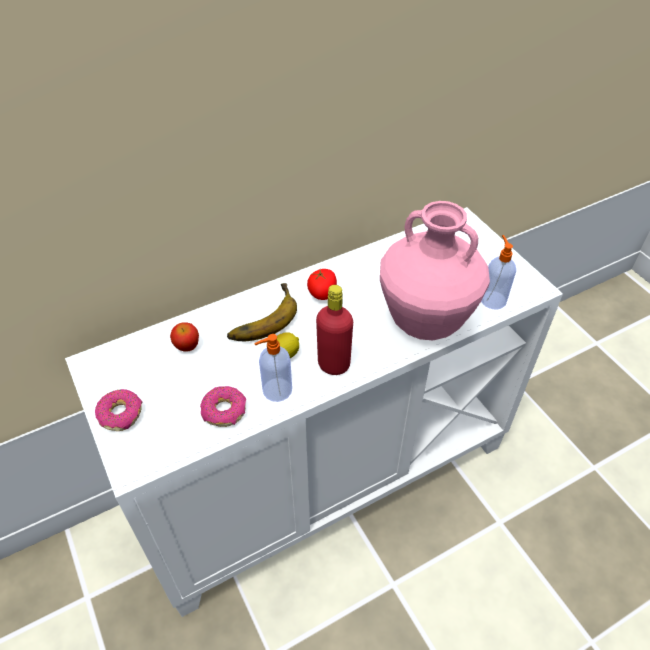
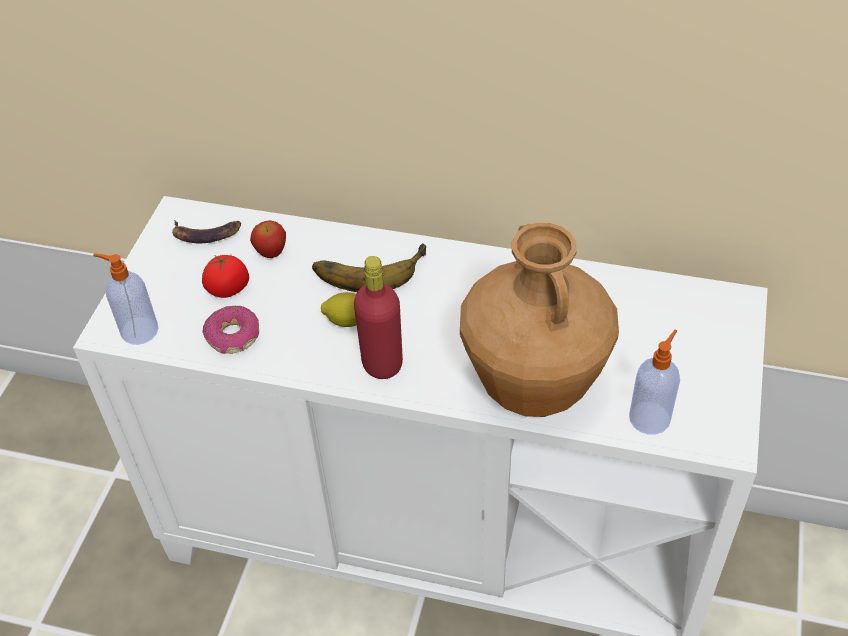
camera: 45 degrees right, 0 degrees up
donut [95,389,142,431] -> none
soap dispenser [254,334,292,402] -> soap dispenser moved to [93,253,158,345]
tomato [307,269,337,300] -> tomato moved to [202,255,249,298]
pink vase [380,201,490,340] -> brown vase [460,223,619,417]
none -> banana [172,220,241,243]

